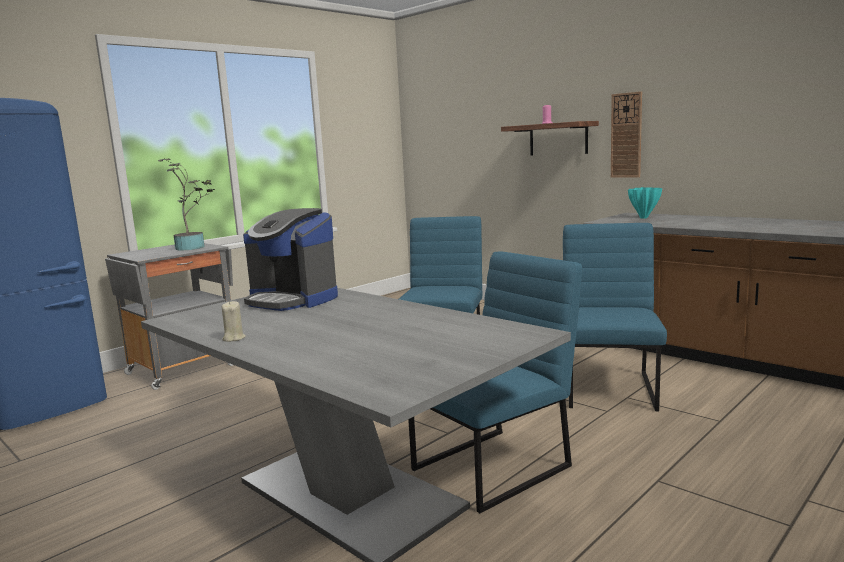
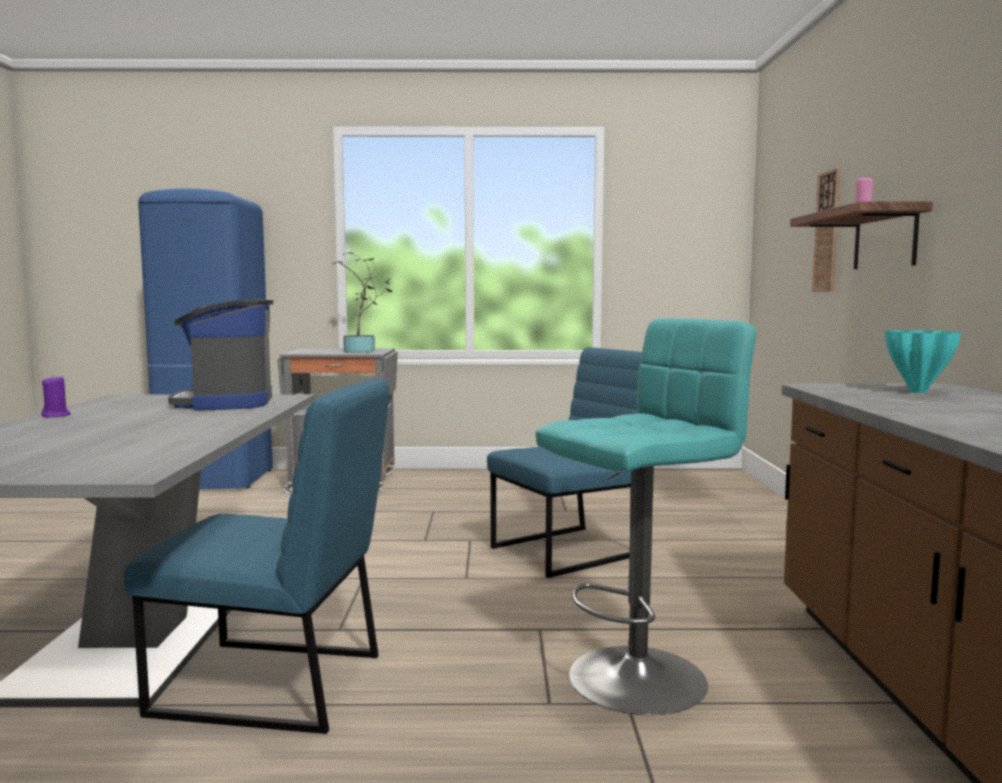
camera: 45 degrees right, 5 degrees down
beige candle [222,301,246,342] -> purple candle [41,375,71,417]
blue chair [563,223,667,411] -> turquoise stool [536,318,756,715]
wall clock [611,91,642,178] -> wall clock moved to [812,168,841,292]

